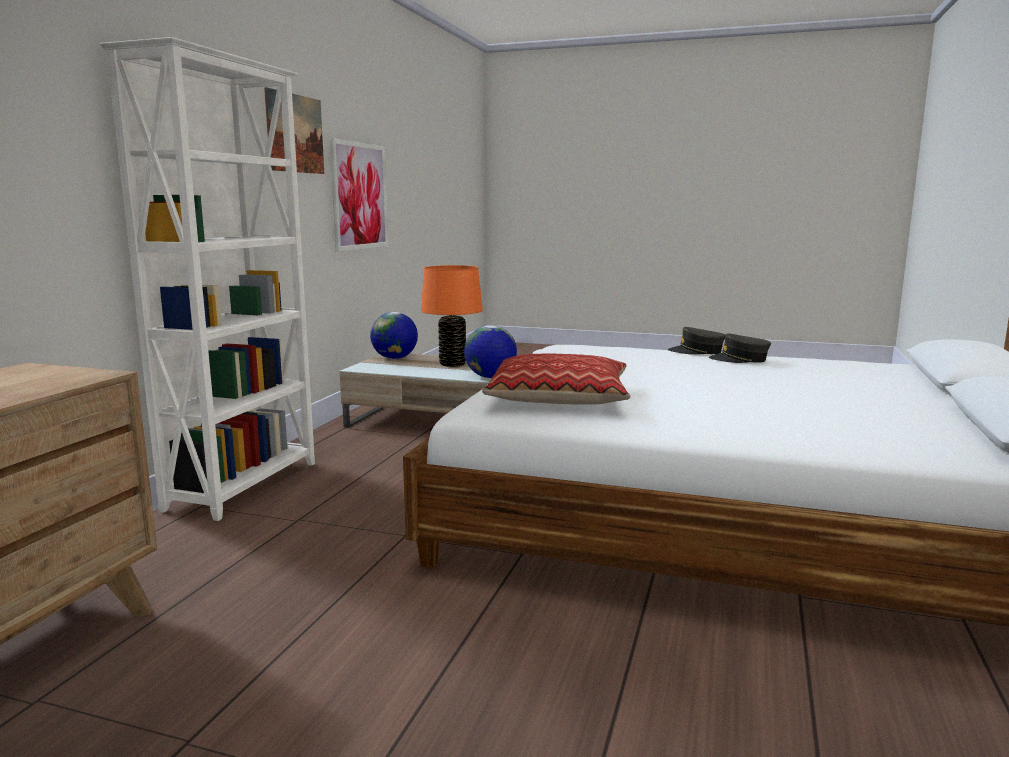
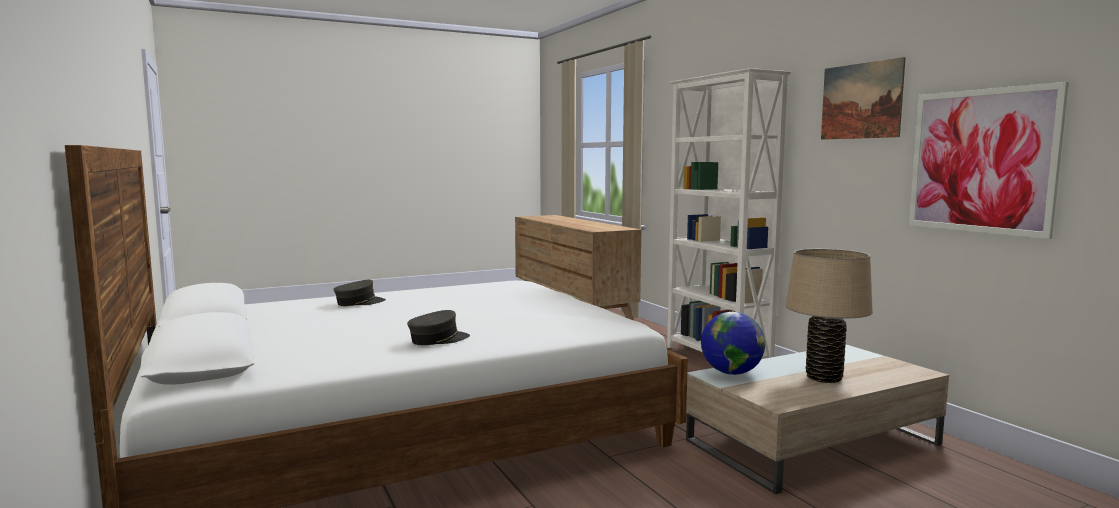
camera: 135 degrees right, 5 degrees down
globe [370,312,418,359] -> none
orange table lamp [421,265,483,367] -> beige table lamp [786,249,873,383]
pillow [482,354,630,405] -> none
grey cap [668,327,725,355] -> grey cap moved to [333,280,386,306]

